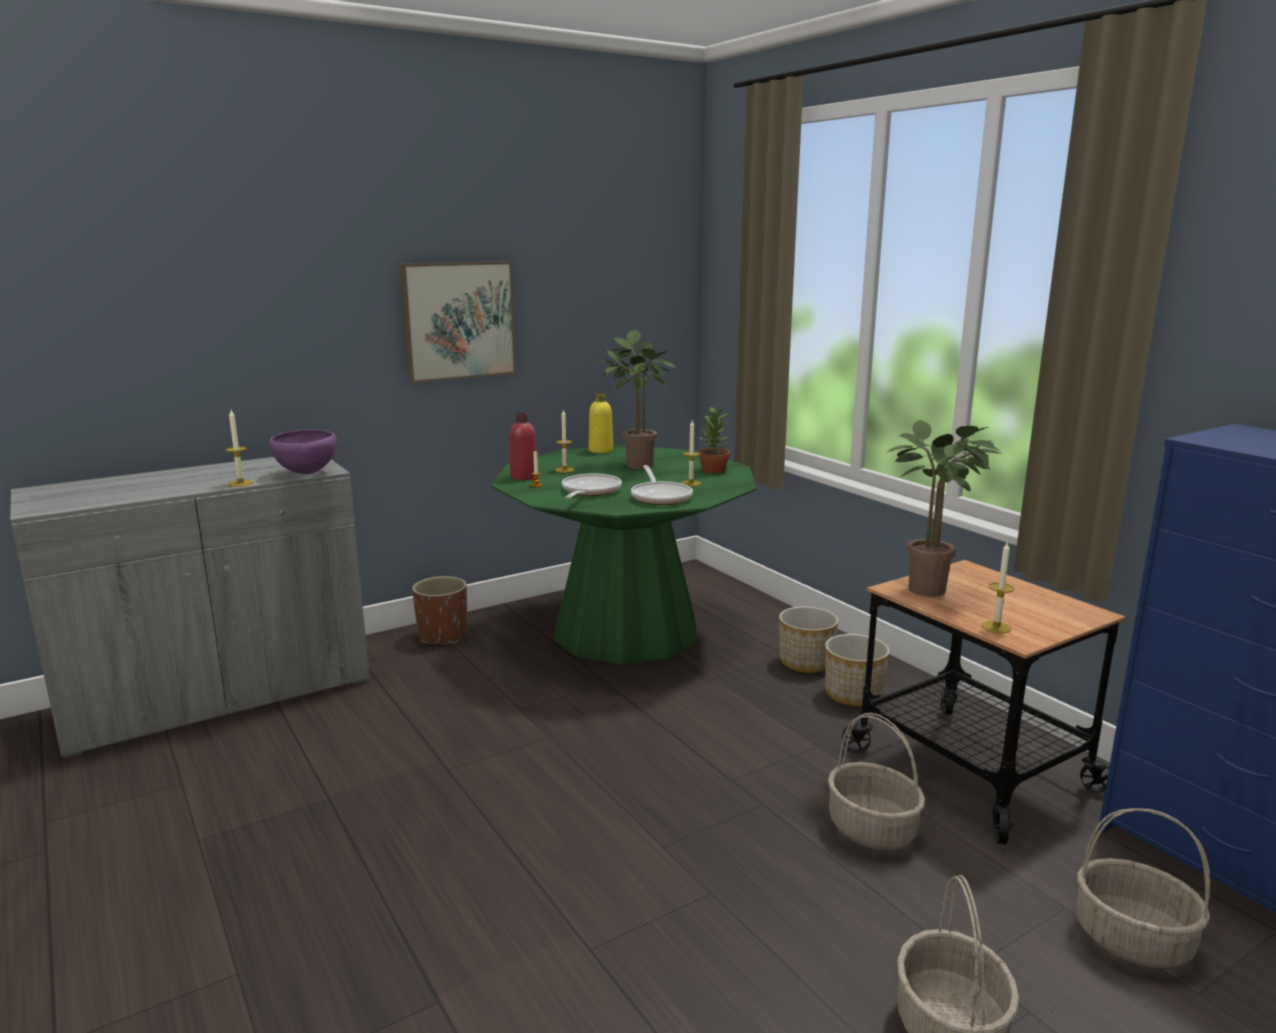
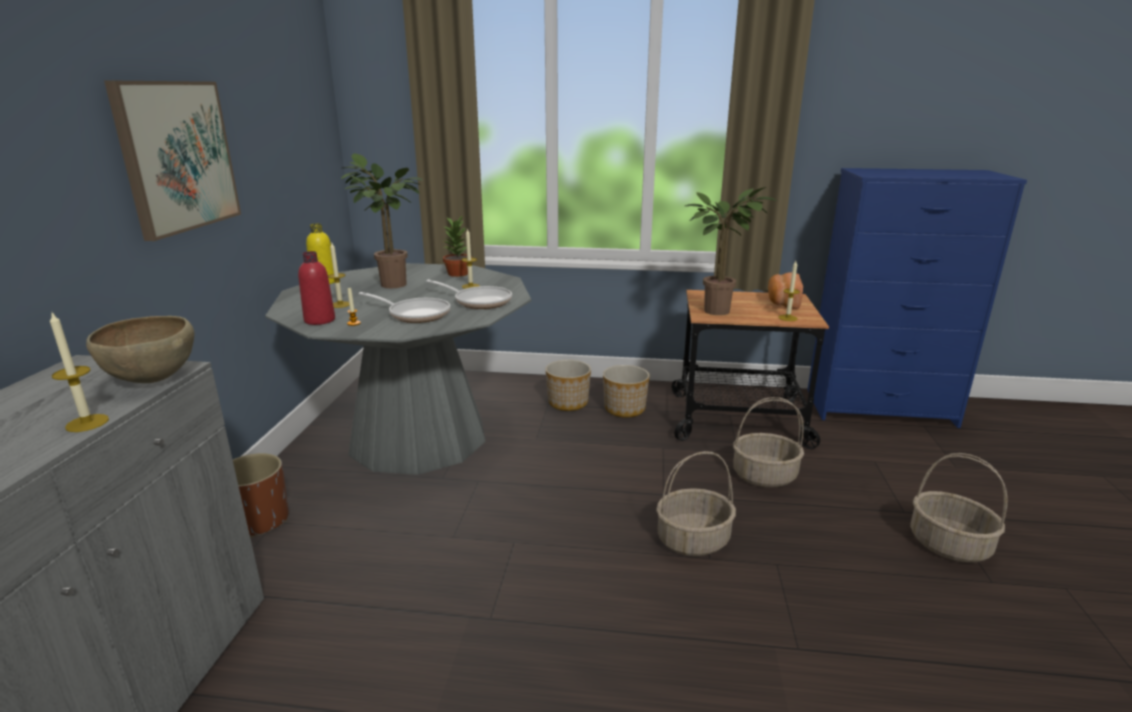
camera: 50 degrees left, 5 degrees up
purple bowl [269,429,337,474] -> brown bowl [86,316,194,383]
green dining table [491,446,756,664] -> grey dining table [265,263,531,475]
frying pan [562,473,622,498] -> frying pan turned 150 degrees clockwise [358,292,451,323]
basket [1076,808,1210,968] -> basket moved to [656,451,736,556]
none -> bread [768,272,803,309]

